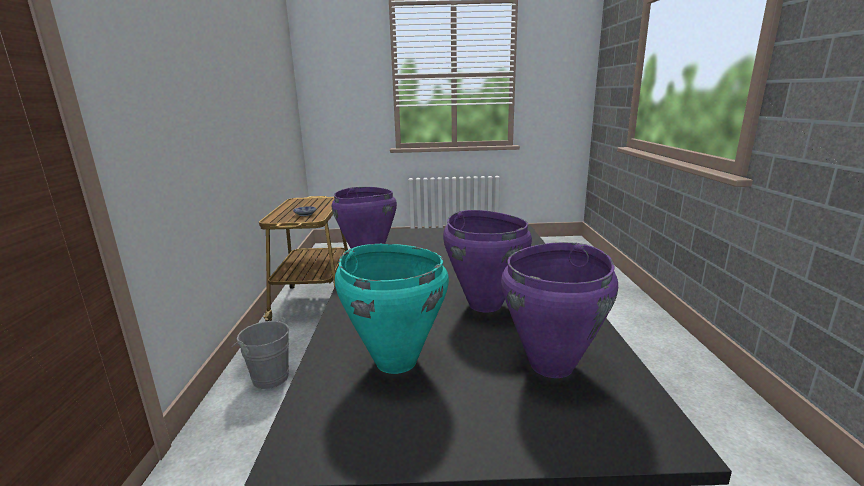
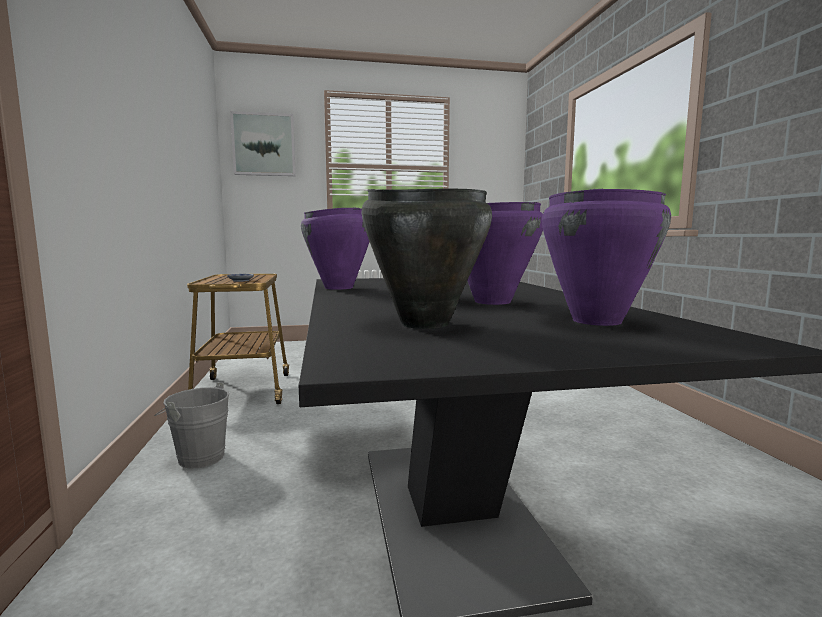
camera: 10 degrees left, 10 degrees down
turquoise cooking pot [335,244,449,374] -> black cooking pot [362,189,492,329]
none -> picture [230,111,296,176]

